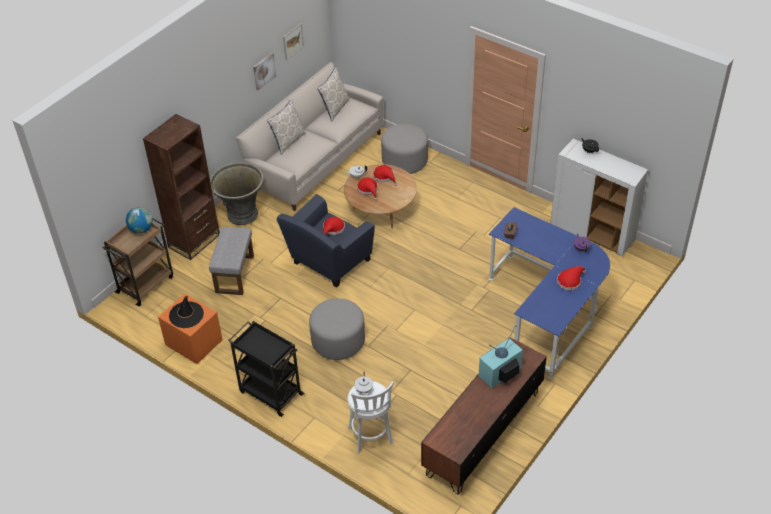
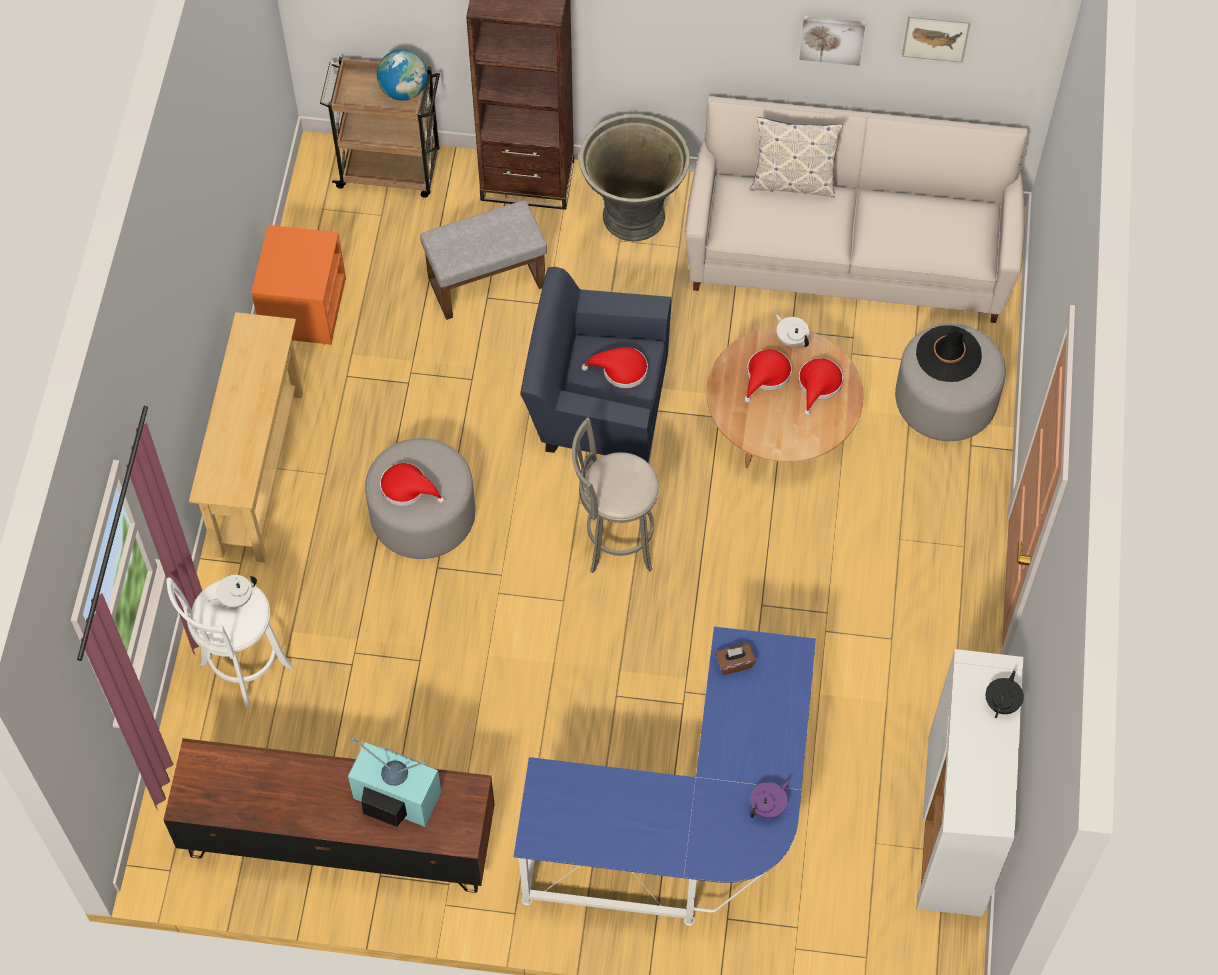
camera: 60 degrees right, 15 degrees up
black hat [169,296,204,328] -> black hat moved to [916,325,982,382]
black cart [228,321,304,417] -> beige console table [189,312,303,563]
pillow [317,67,350,122] -> none
red hat [557,266,586,290] -> red hat moved to [380,463,444,506]
none -> grey stool [572,417,659,573]

